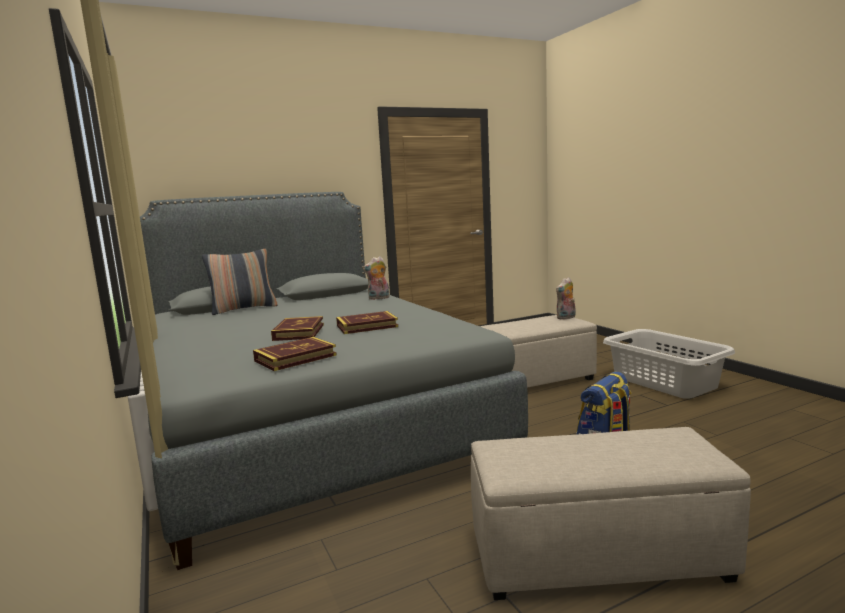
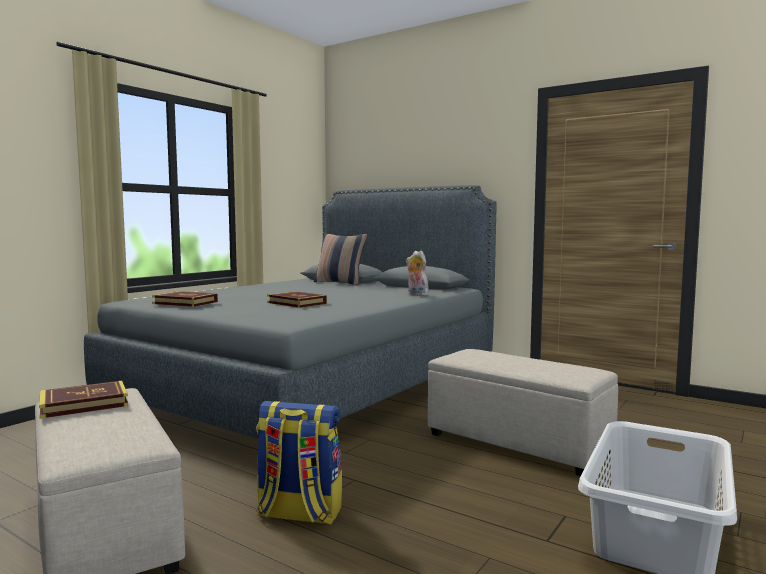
camera: 60 degrees right, 5 degrees down
book [271,316,324,341] -> book moved to [39,381,128,419]
plush toy [556,277,576,320] -> none

